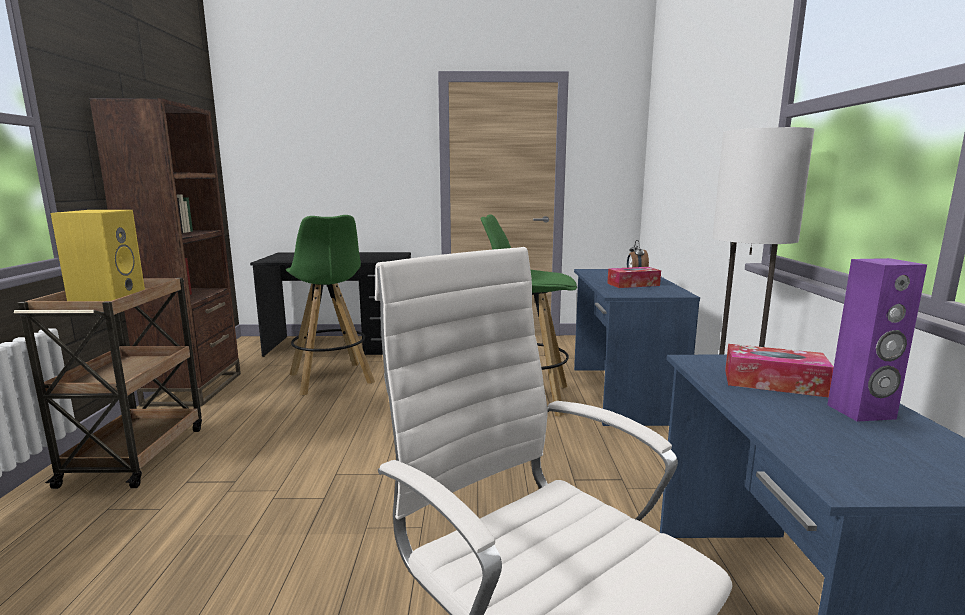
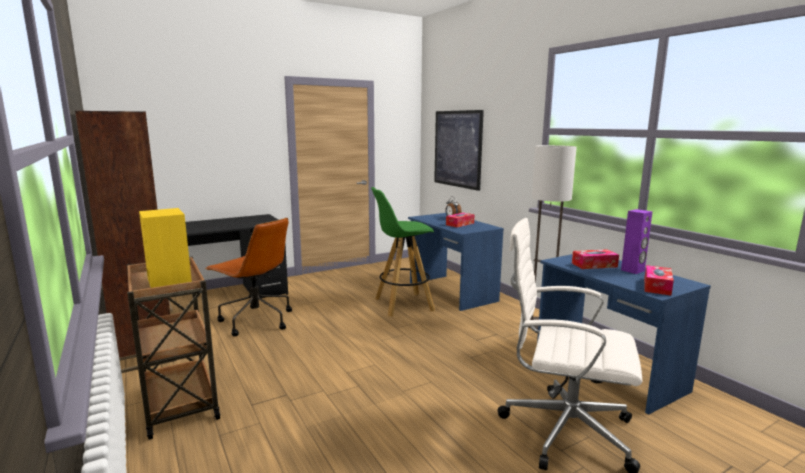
camera: 30 degrees left, 0 degrees up
green stool [286,215,375,396] -> brown office chair [205,218,292,336]
none -> picture [434,110,484,191]
none -> tissue box [644,265,674,296]

